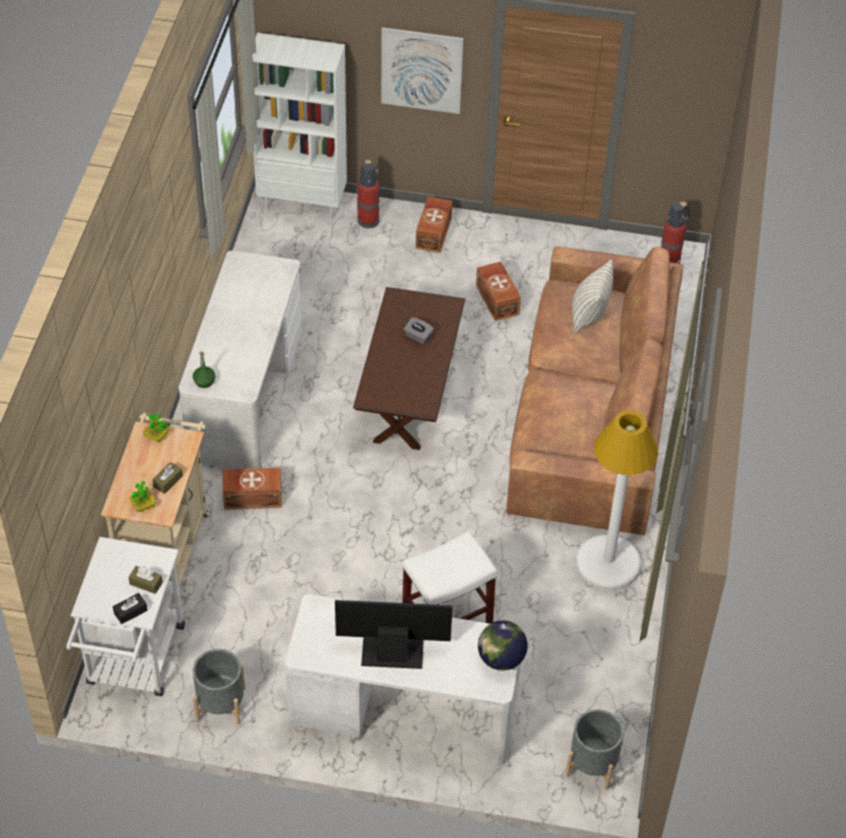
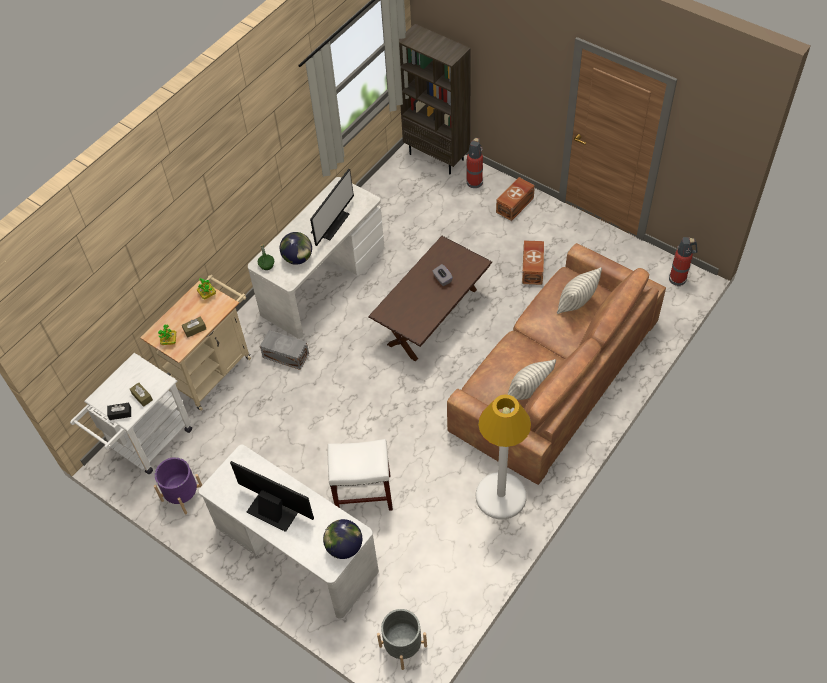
camera: 30 degrees right, 5 degrees up
grey planter [193,649,245,725] -> purple planter [154,457,202,514]
brown storage box [222,467,282,510] -> grey storage box [260,330,309,370]
white bookcase [252,33,347,220] -> brown bookcase [399,24,471,174]
picture [381,27,463,114] -> none
none -> globe [280,232,312,265]
none -> monitor [310,169,354,246]
none -> pillow [508,359,556,400]

